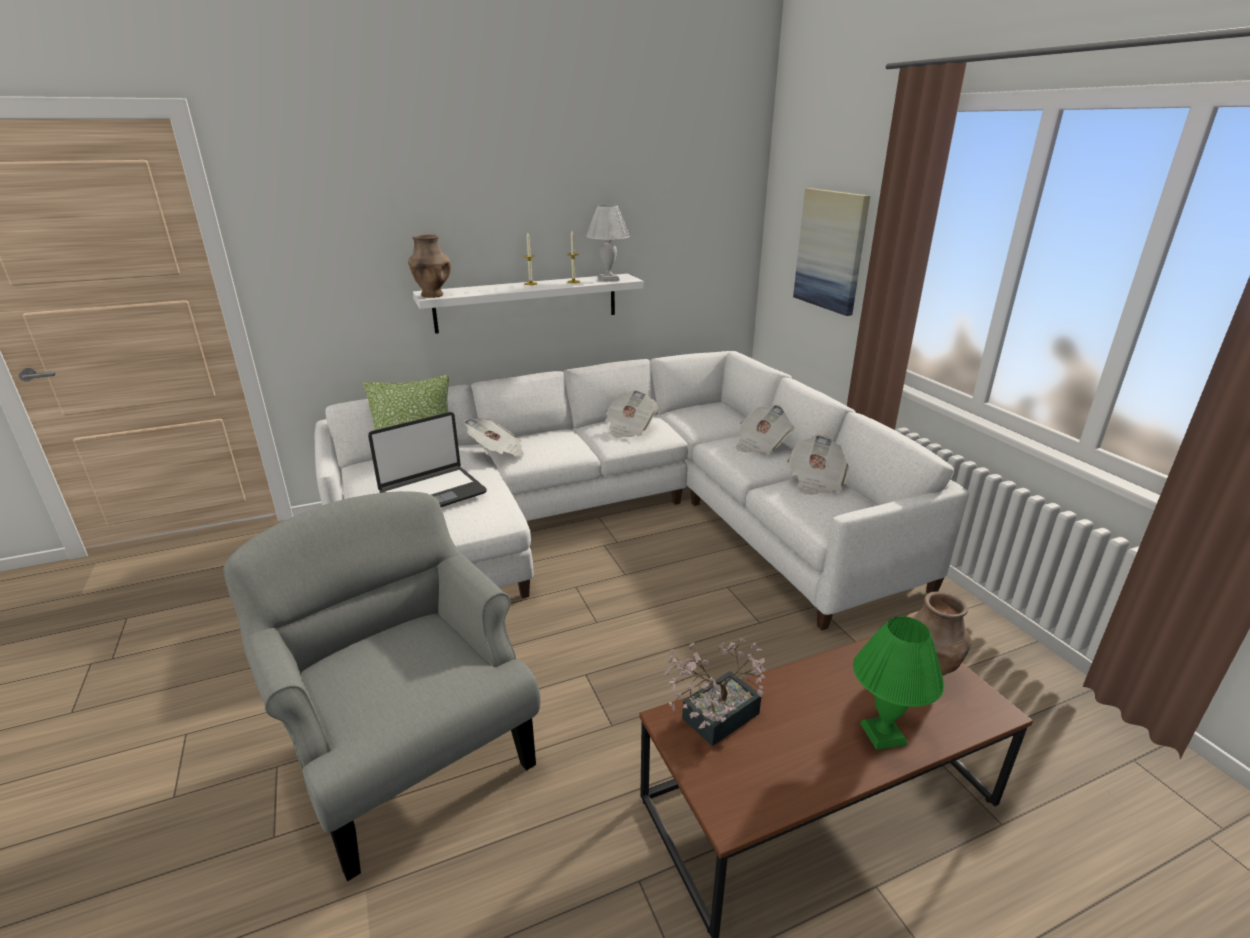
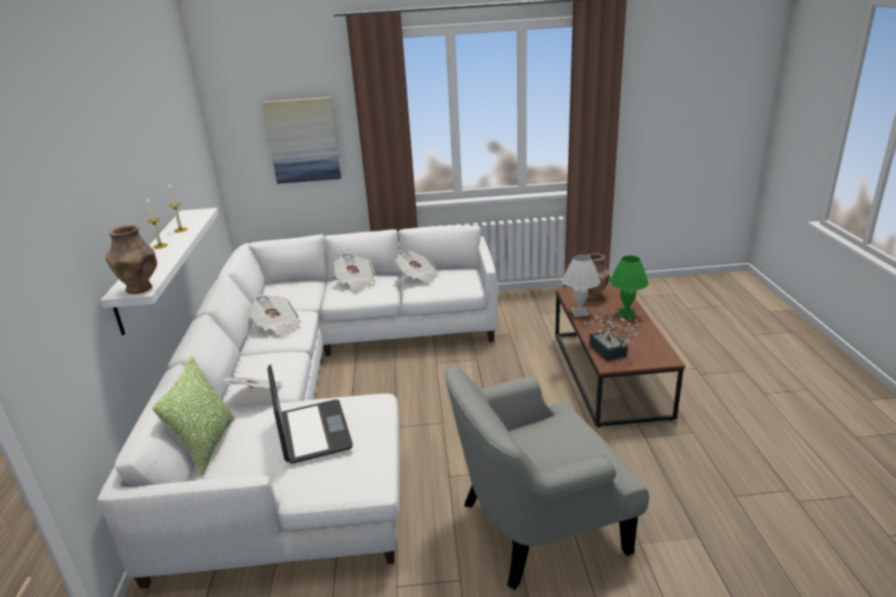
camera: 70 degrees left, 0 degrees up
white table lamp [586,205,630,282] -> white table lamp moved to [562,254,600,317]

